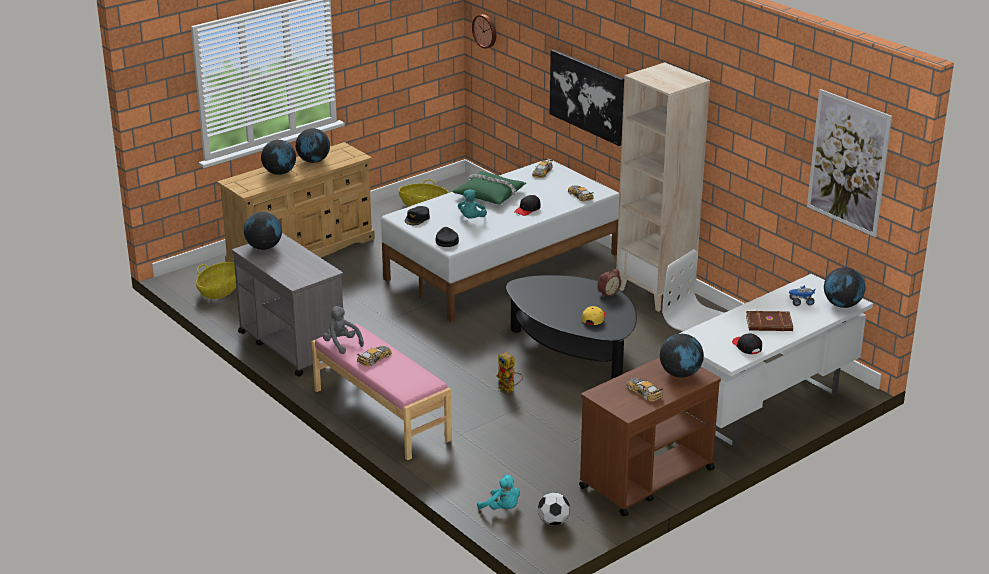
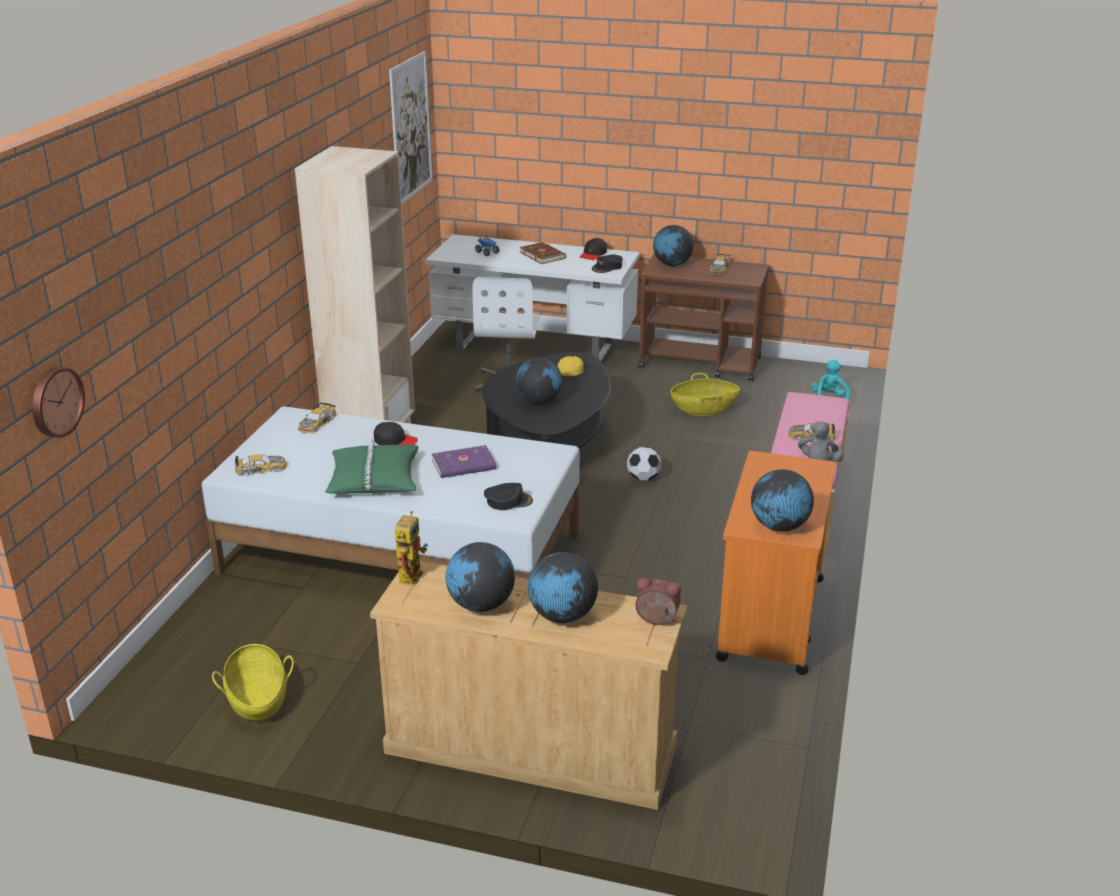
camera: 125 degrees left, 0 degrees up
basket [196,262,236,299] -> basket moved to [671,373,740,416]
grey cart [232,233,344,377] -> orange cart [716,451,836,675]
black cap [436,227,459,247] -> black cap moved to [592,255,623,273]
turquoise plush toy [458,189,487,219] -> purple book [432,445,497,478]
toy robot [496,352,523,394] -> toy robot moved to [395,511,428,585]
football [538,492,570,526] -> football moved to [627,447,661,481]
picture [550,49,624,146] -> none
alarm clock [597,269,621,297] -> alarm clock moved to [635,578,681,625]
globe [824,267,865,308] -> globe moved to [516,357,563,405]

